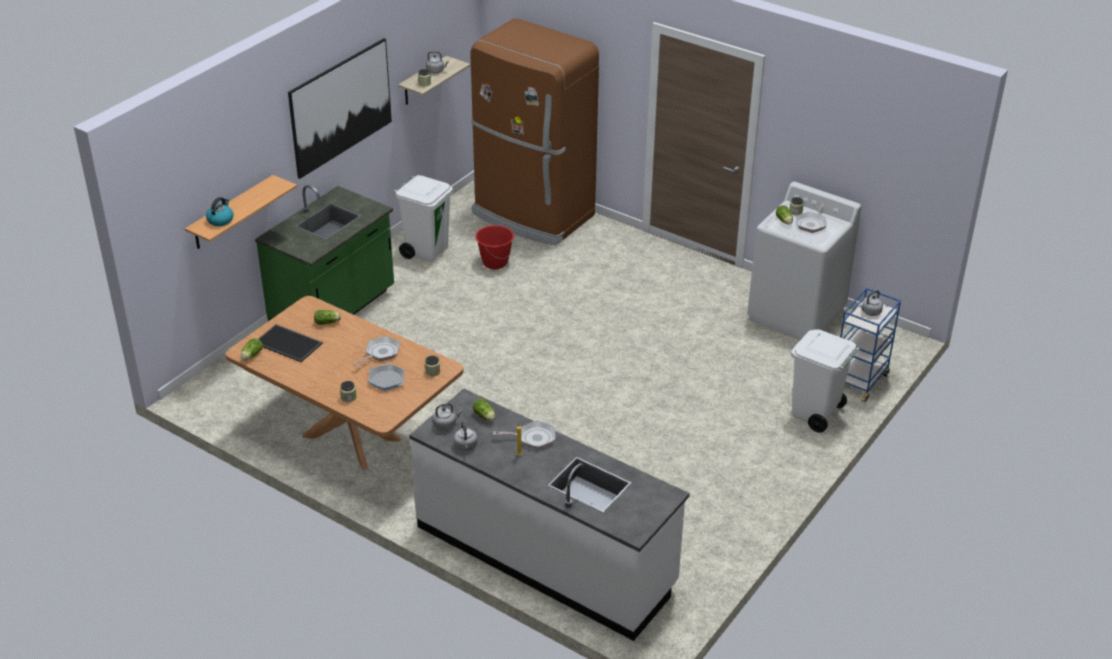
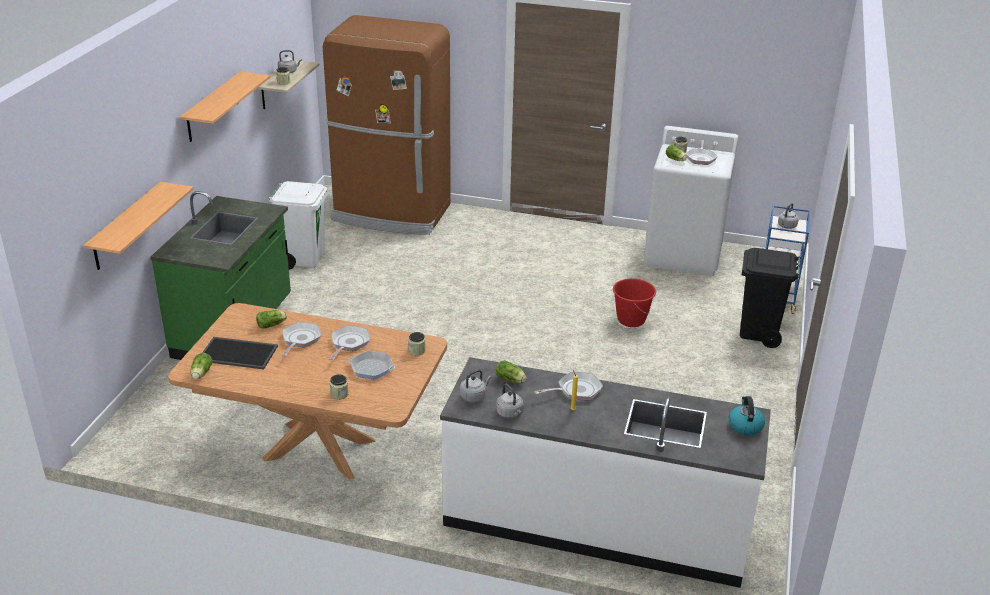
camera: 20 degrees left, 5 degrees down
kettle [206,197,233,226] -> kettle moved to [729,396,765,435]
picture [288,38,392,179] -> shelf [180,72,270,142]
red bucket [475,225,514,269] -> red bucket moved to [613,279,656,327]
white trash can [791,329,859,433] -> black trash can [740,248,801,348]
none -> frying pan [281,322,321,357]

